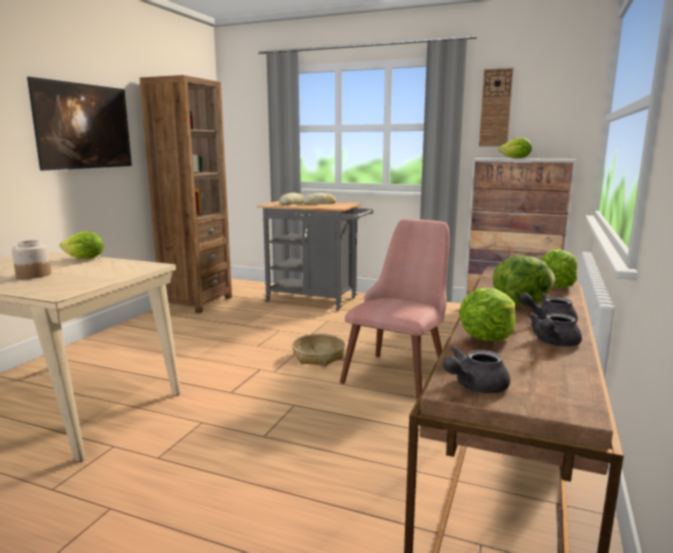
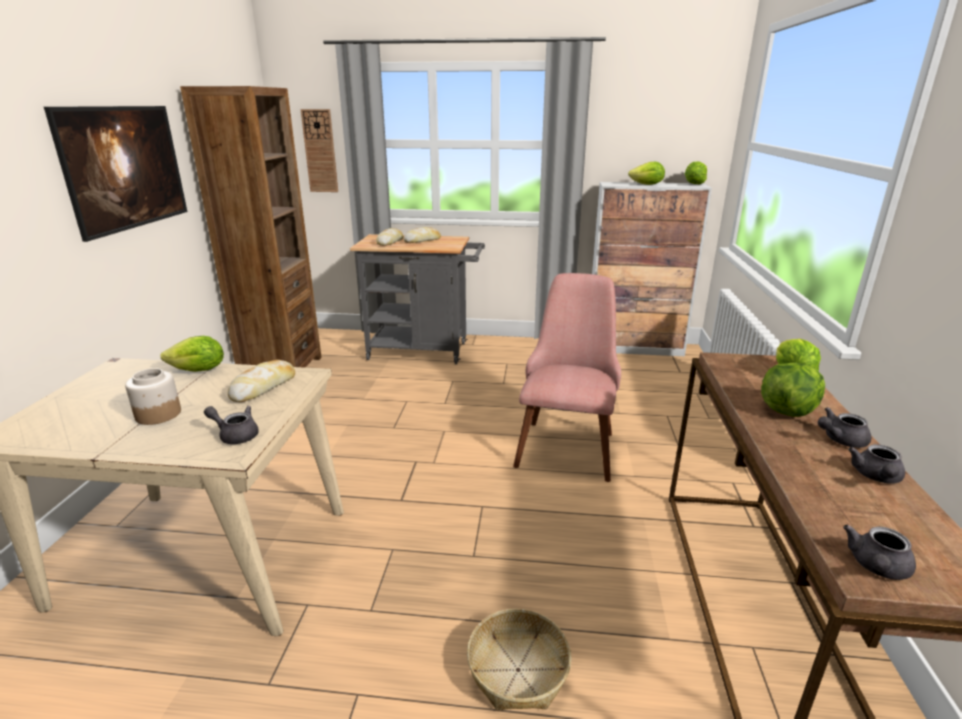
camera: 15 degrees left, 10 degrees up
basket [292,334,345,367] -> basket moved to [467,609,571,711]
lettuce [459,288,516,341] -> lettuce moved to [685,161,707,184]
wall clock [479,68,514,147] -> wall clock moved to [301,109,338,192]
none -> grey teapot [204,406,259,444]
none -> bread [228,360,295,402]

